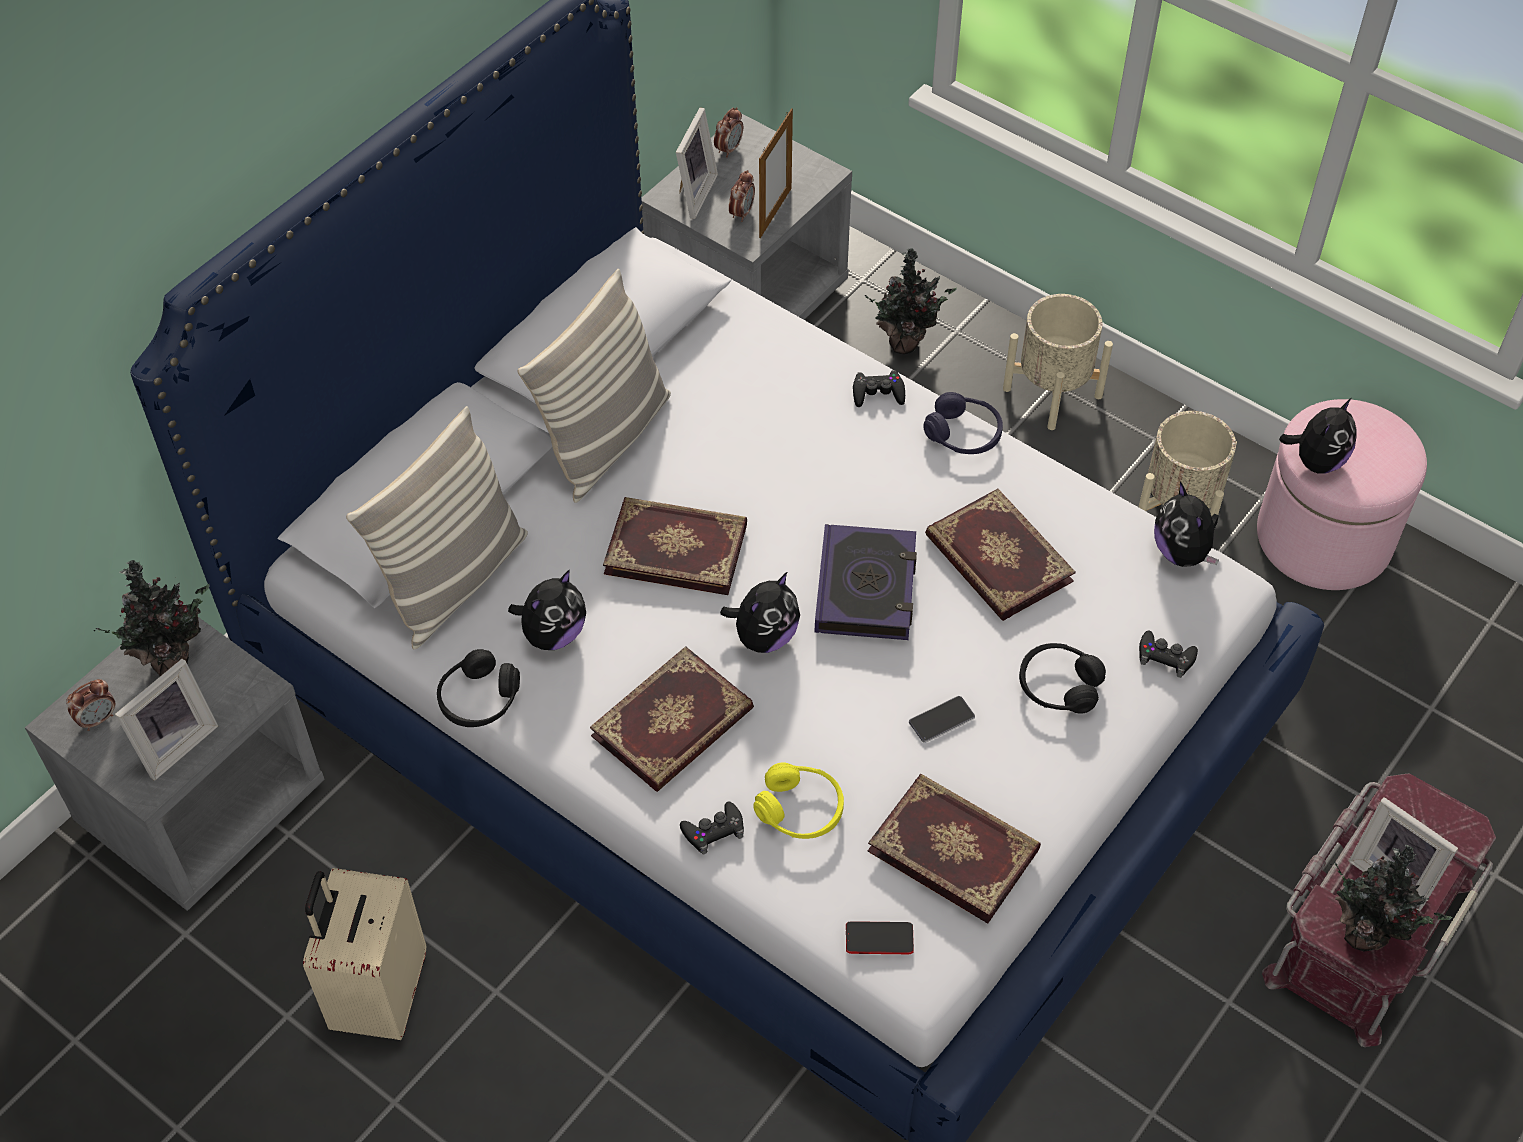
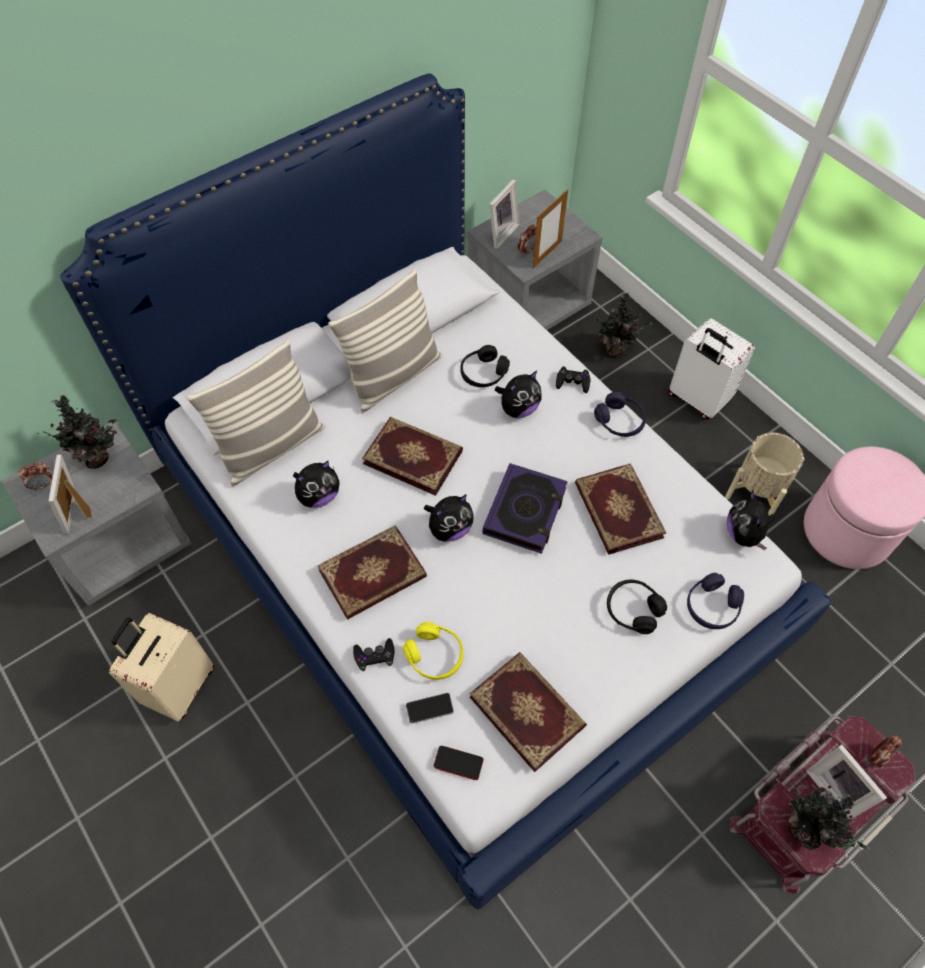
camera: 15 degrees right, 5 degrees up
picture frame [115,659,218,781] -> picture frame turned 120 degrees clockwise [49,454,92,534]
black headphones [437,649,520,727] -> black headphones moved to [460,345,510,387]
alarm clock [714,107,743,157] -> alarm clock moved to [869,736,902,767]
phone [909,696,975,743] -> phone moved to [406,693,454,724]
beige planter [1003,294,1113,430] -> white suitcase [668,318,755,420]
black game controller [1139,630,1198,678] -> purple headphones [687,573,744,629]
plush toy [1279,398,1356,474] -> plush toy moved to [495,371,541,418]

